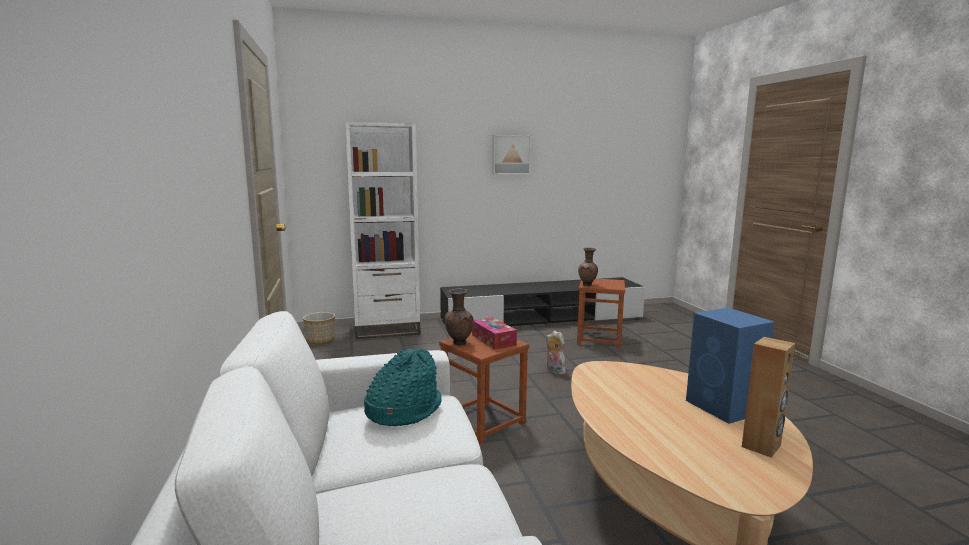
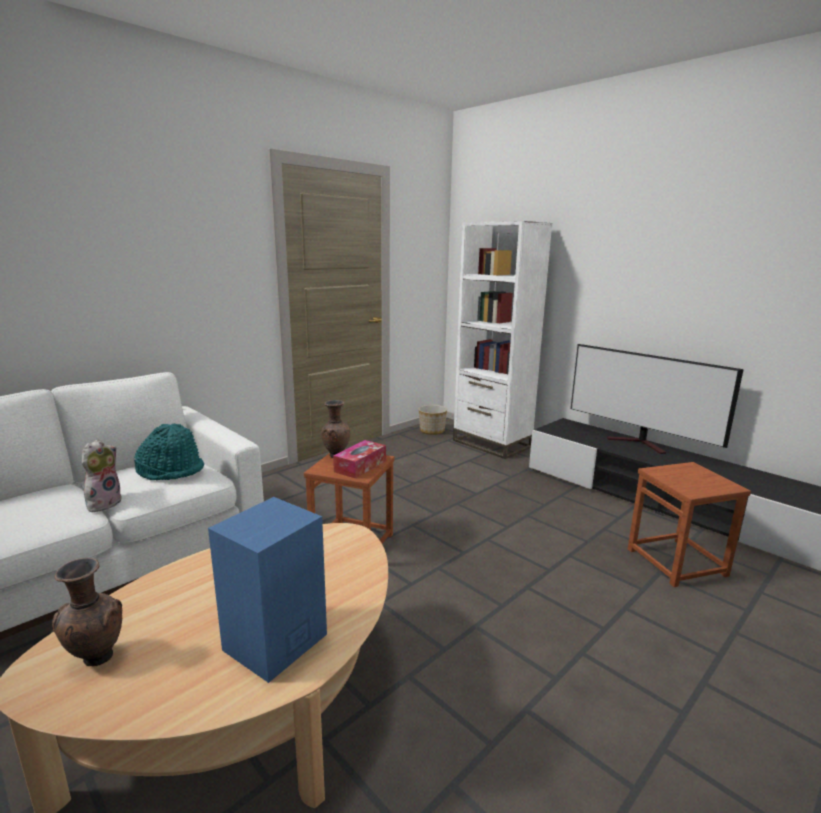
camera: 60 degrees right, 5 degrees up
picture [492,135,531,175] -> none
plush toy [546,330,566,375] -> plush toy moved to [82,440,122,512]
brown vase [578,248,598,286] -> brown vase moved to [52,558,122,666]
brown speaker [742,337,795,458] -> none
none -> television [571,344,744,454]

